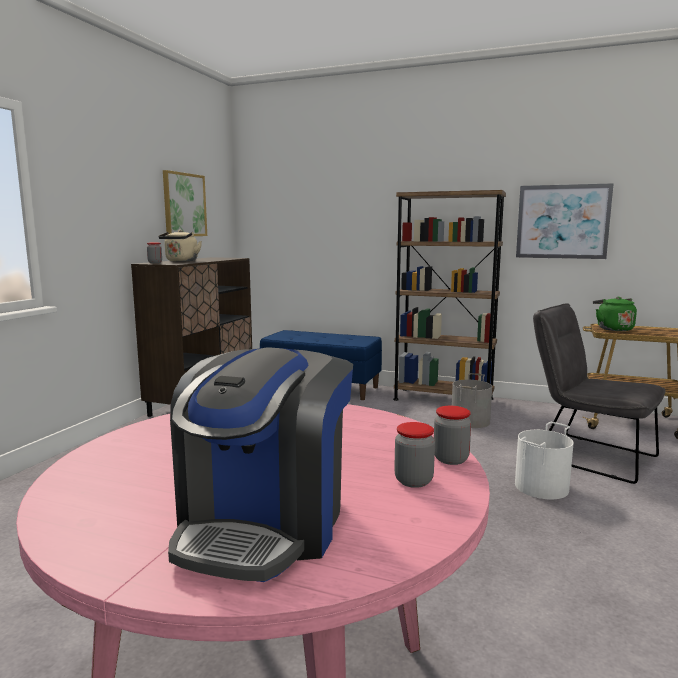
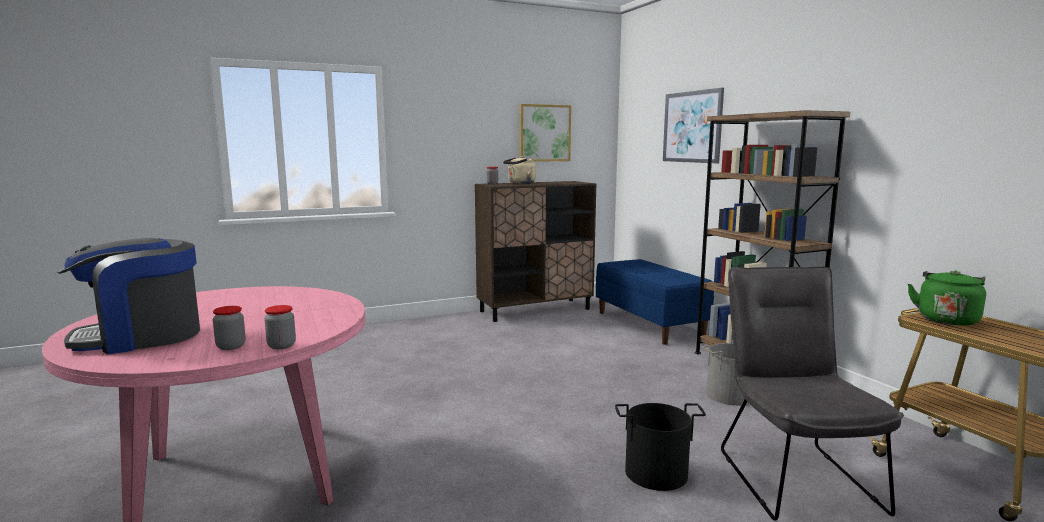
camera: 45 degrees right, 0 degrees up
white bucket [515,422,574,499] -> black bucket [615,403,706,491]
picture [516,183,614,259] -> picture moved to [663,88,724,164]

